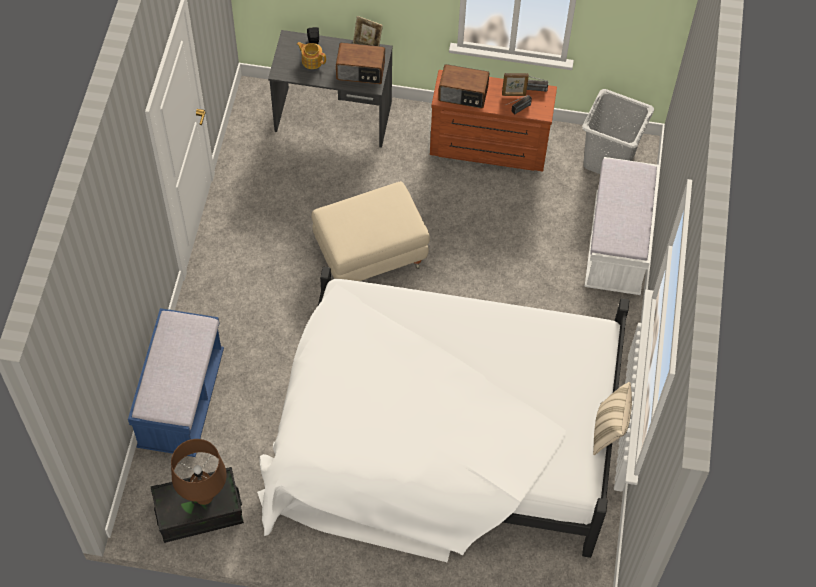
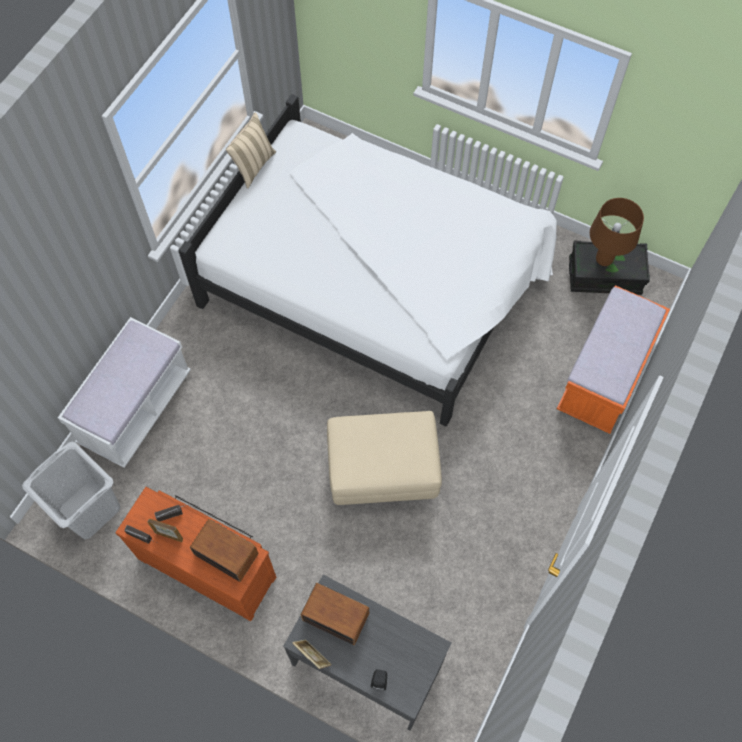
camera: 160 degrees left, 5 degrees up
blue bench [128,308,224,457] -> orange bench [557,285,670,434]
teapot [297,42,326,69] -> none

